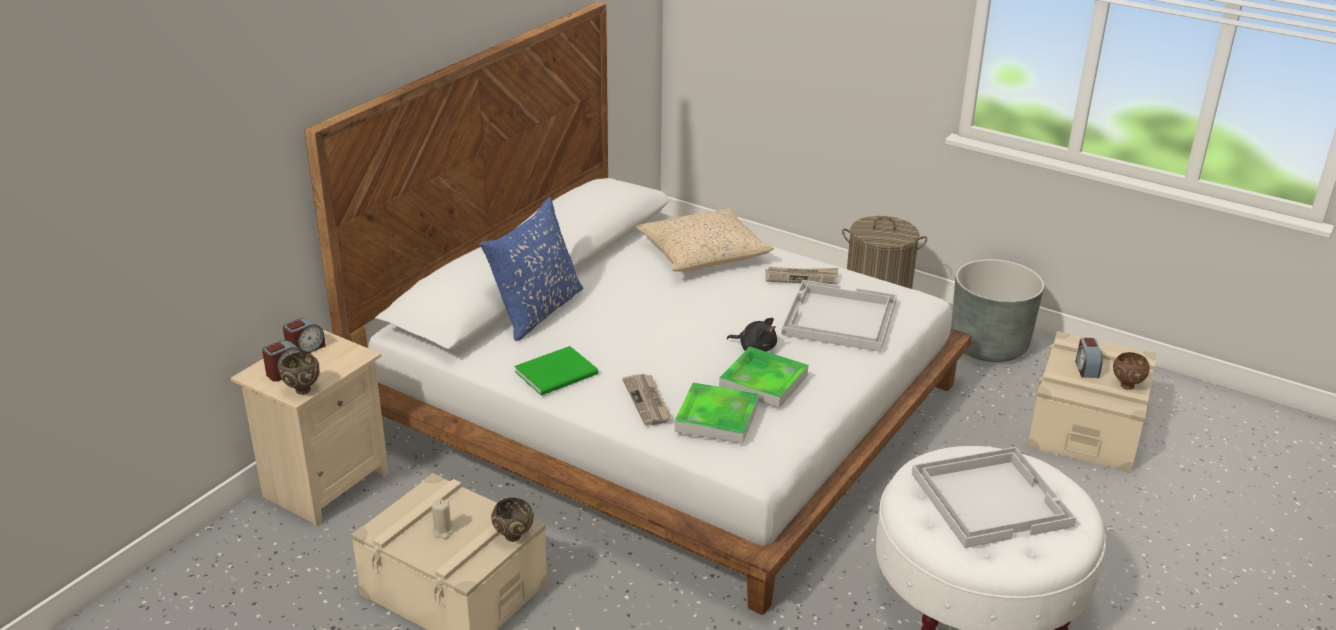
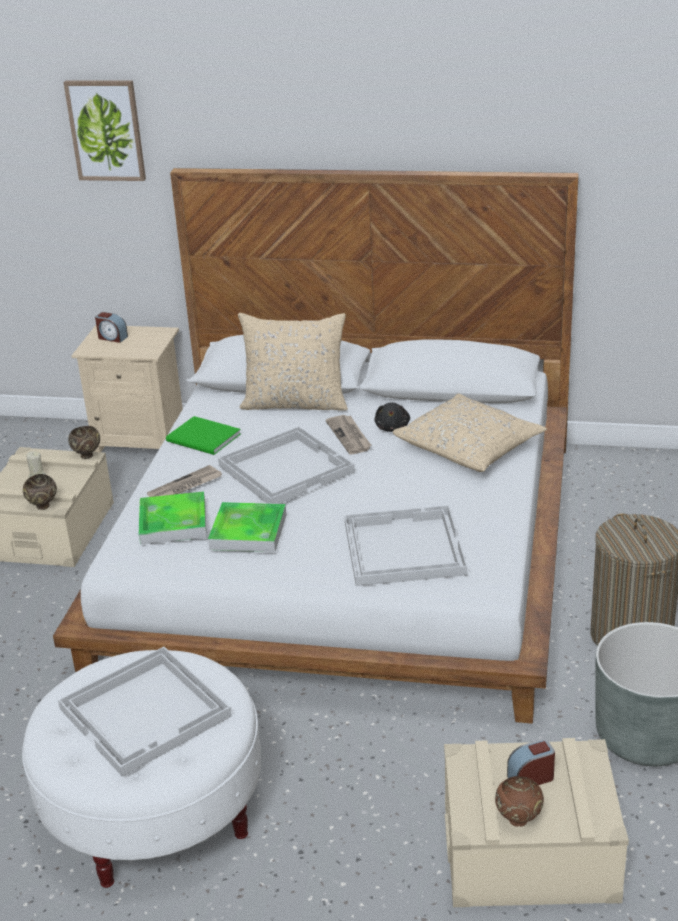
camera: 70 degrees right, 0 degrees up
brown bowl [279,352,320,395] -> brown bowl moved to [68,426,100,459]
alarm clock [283,318,326,353] -> none
blue pillow [480,197,583,341] -> beige pillow [238,313,348,411]
black plush toy [727,318,777,352] -> black plush toy moved to [374,402,410,432]
newspaper [765,267,838,284] -> newspaper moved to [326,415,371,455]
none -> picture [63,80,146,181]
none -> white tray [218,427,355,504]

